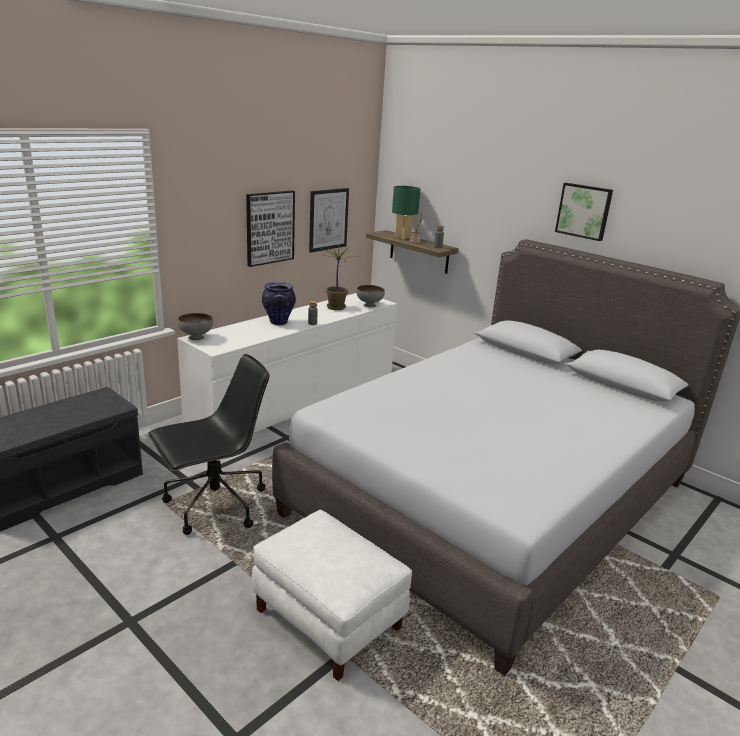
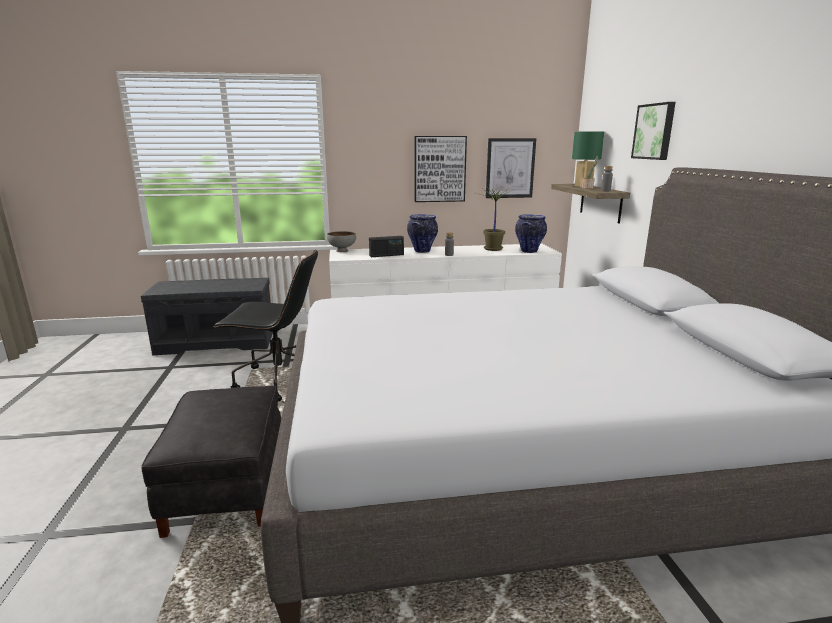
camera: 40 degrees right, 5 degrees down
white ottoman [252,510,412,681] -> black ottoman [142,386,281,538]
grey bowl [356,285,385,307] -> vase [515,214,547,253]
picture [555,183,613,241] -> picture moved to [631,102,676,160]
none -> radio [369,236,404,257]

